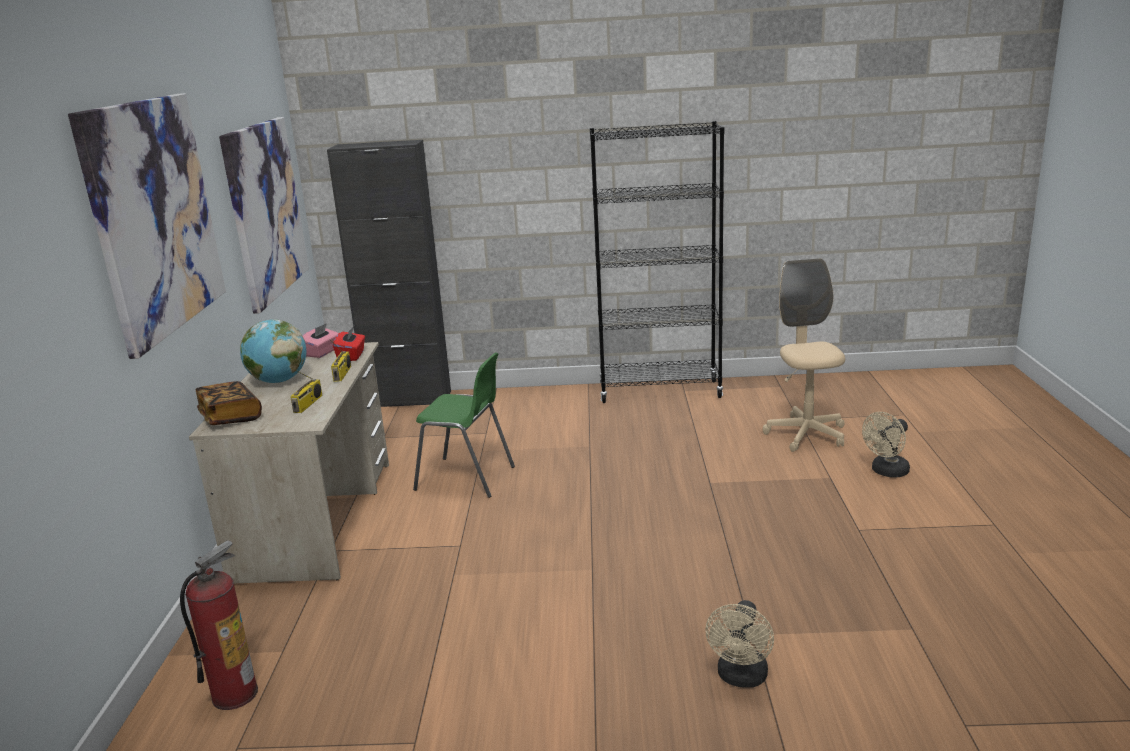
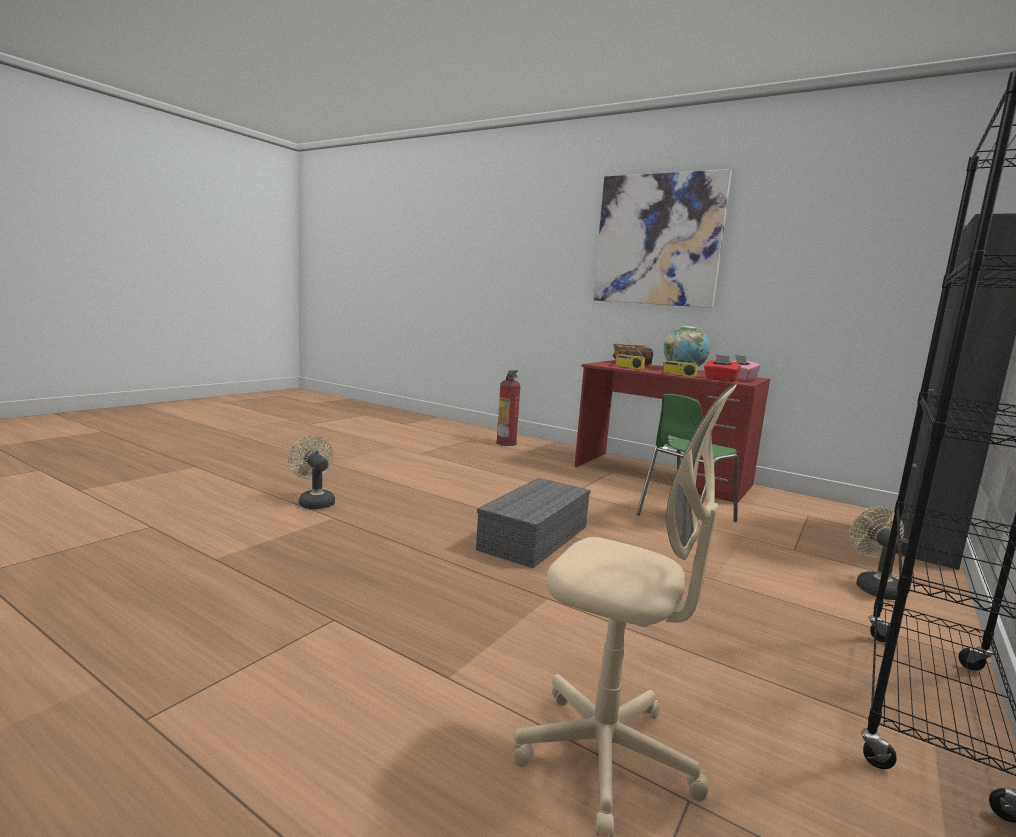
camera: 120 degrees right, 10 degrees down
beige desk [189,342,389,583] -> red desk [574,360,770,502]
picture [219,117,309,314] -> none
beige fan [862,412,910,477] -> beige fan moved to [849,506,908,600]
none -> grey storage box [476,478,591,568]

